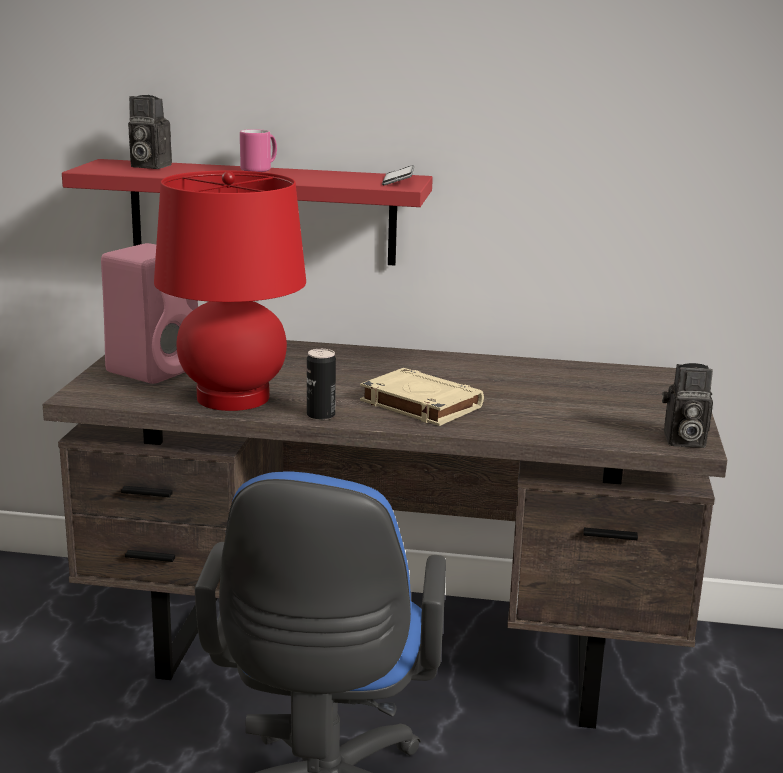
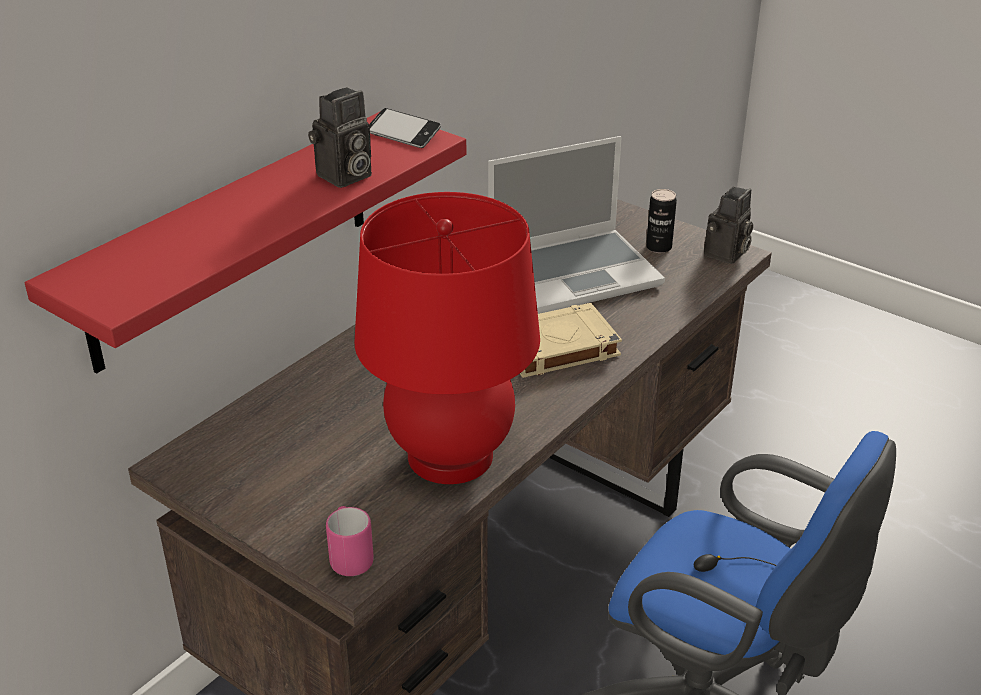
camera: 60 degrees left, 15 degrees up
pink speaker [101,243,198,384] -> none
camera [128,95,172,169] -> camera moved to [308,87,372,188]
pink mug [240,129,277,172] -> pink mug moved to [326,506,374,576]
can [307,349,336,420] -> can moved to [646,189,677,253]
none -> laptop [488,136,665,314]

